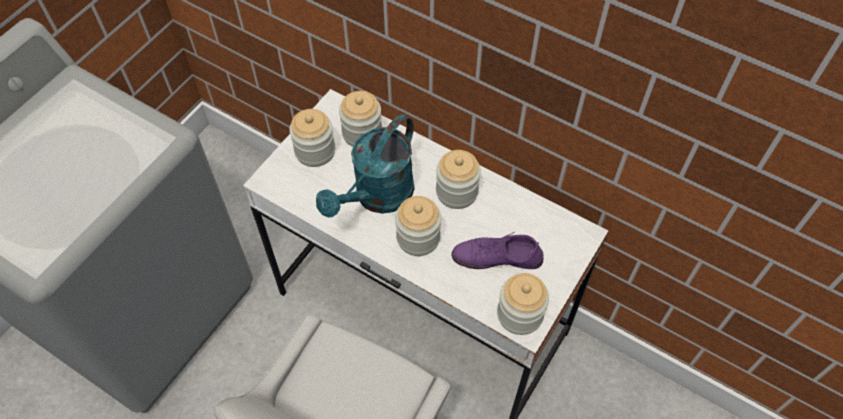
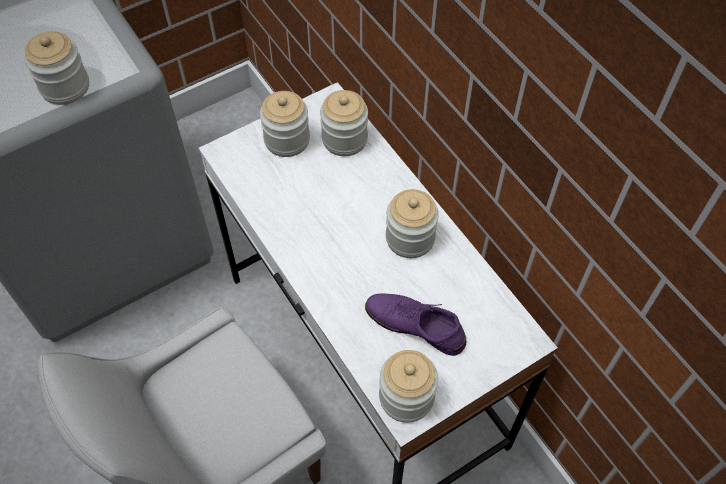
camera: 25 degrees right, 0 degrees up
turquoise watering can [316,114,414,217] -> none
jar [395,196,441,256] -> jar moved to [24,31,89,105]

